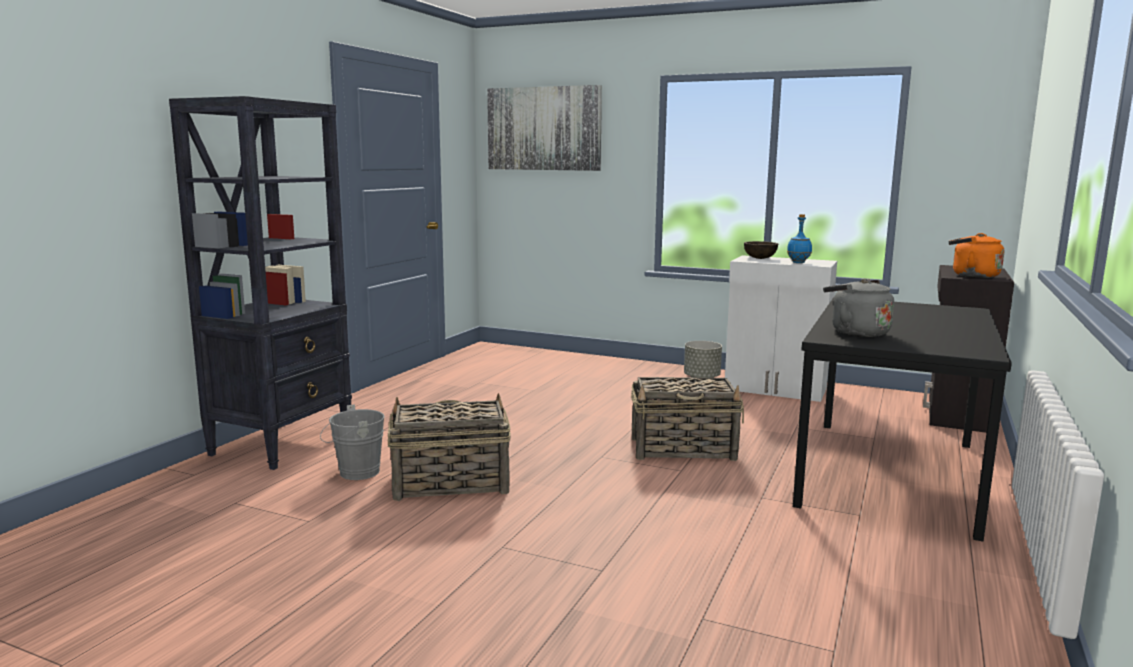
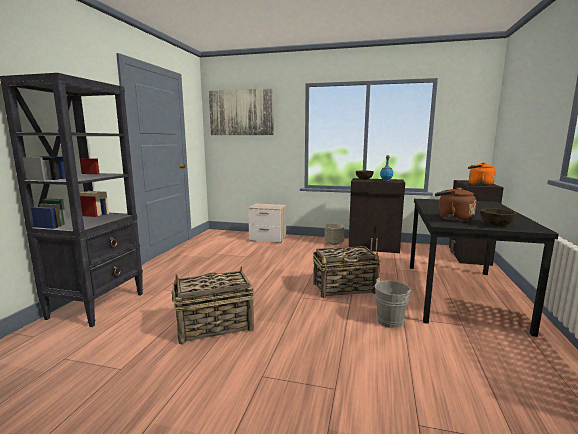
camera: 10 degrees left, 0 degrees up
grey bucket [320,405,385,480] -> grey bucket moved to [369,278,411,328]
white cabinet [725,255,837,402] -> black cabinet [349,178,405,253]
grey kettle [823,278,894,337] -> brown kettle [435,187,476,221]
none -> nightstand [248,204,286,243]
none -> brown bowl [480,208,517,226]

